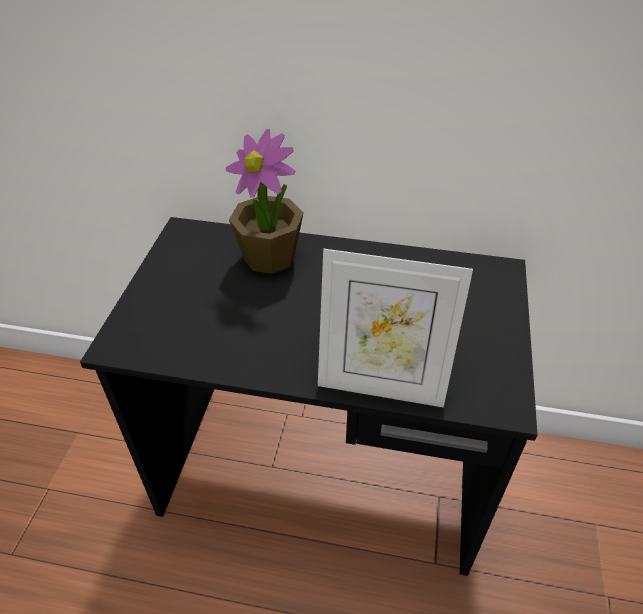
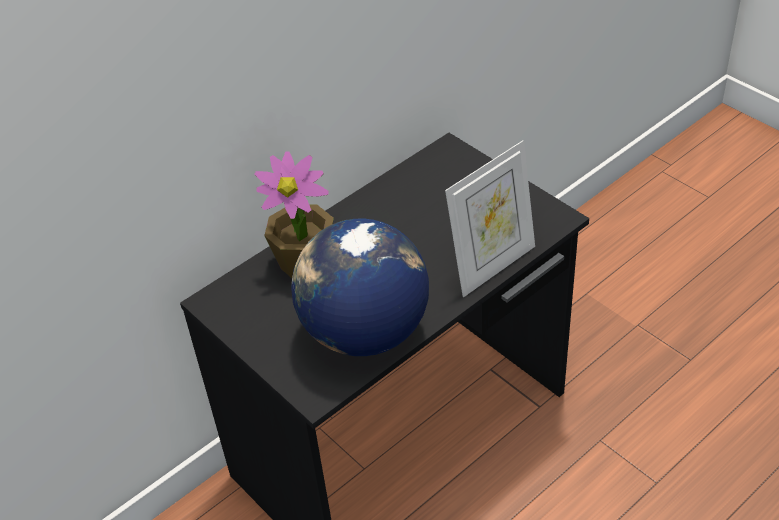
camera: 50 degrees left, 0 degrees up
none -> globe [291,219,429,356]

